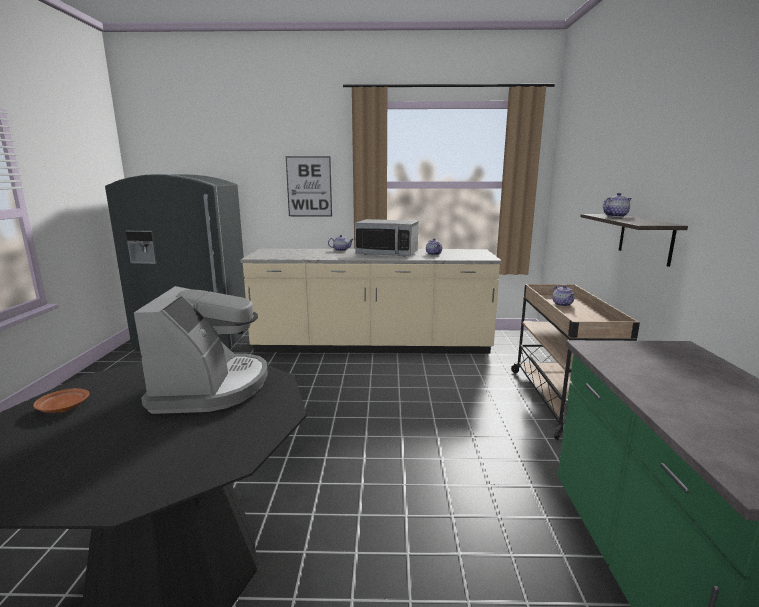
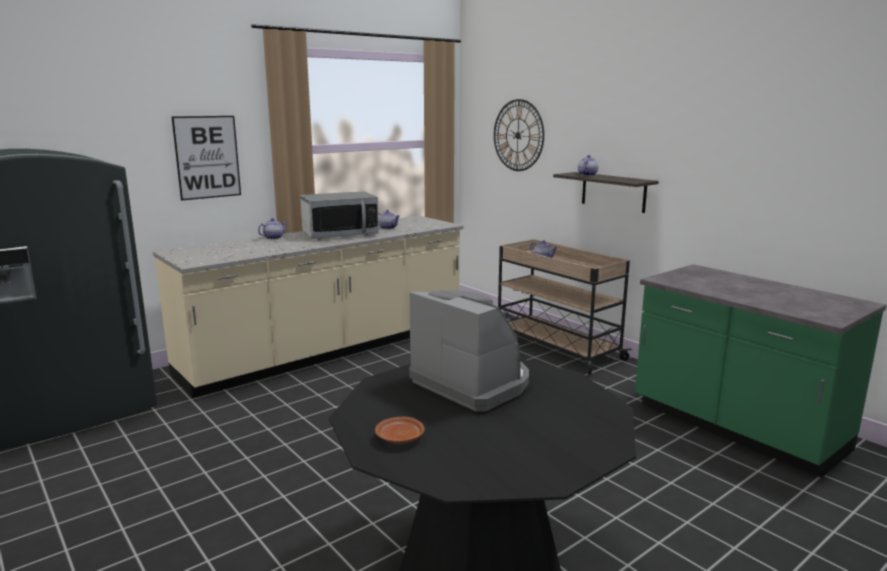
camera: 40 degrees left, 0 degrees up
none -> wall clock [494,99,544,171]

